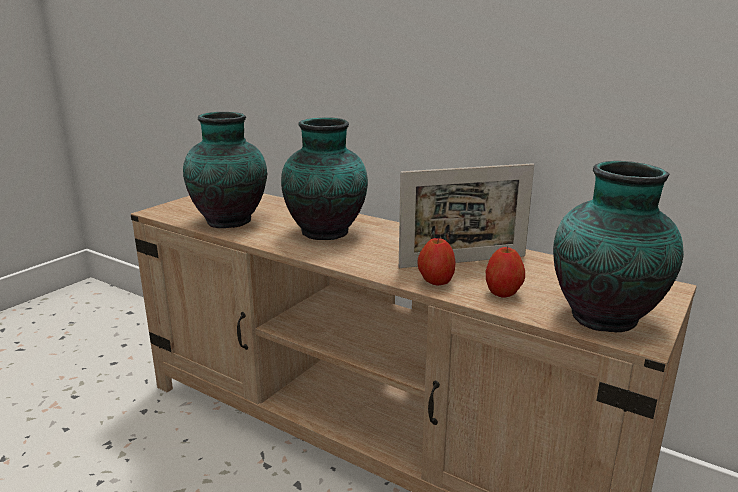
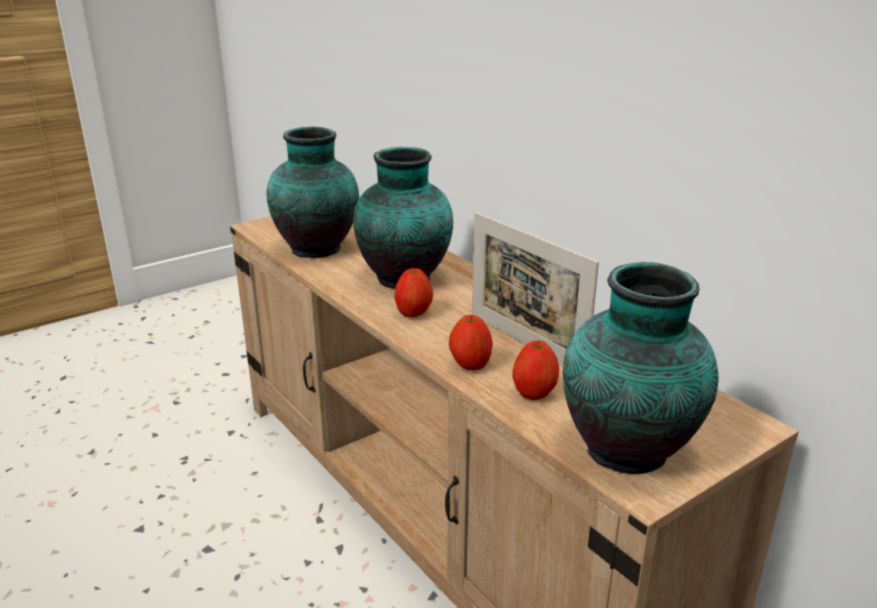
camera: 20 degrees right, 5 degrees up
picture frame [399,163,534,268] -> picture frame turned 45 degrees clockwise [472,212,599,365]
none -> apple [394,268,433,317]

